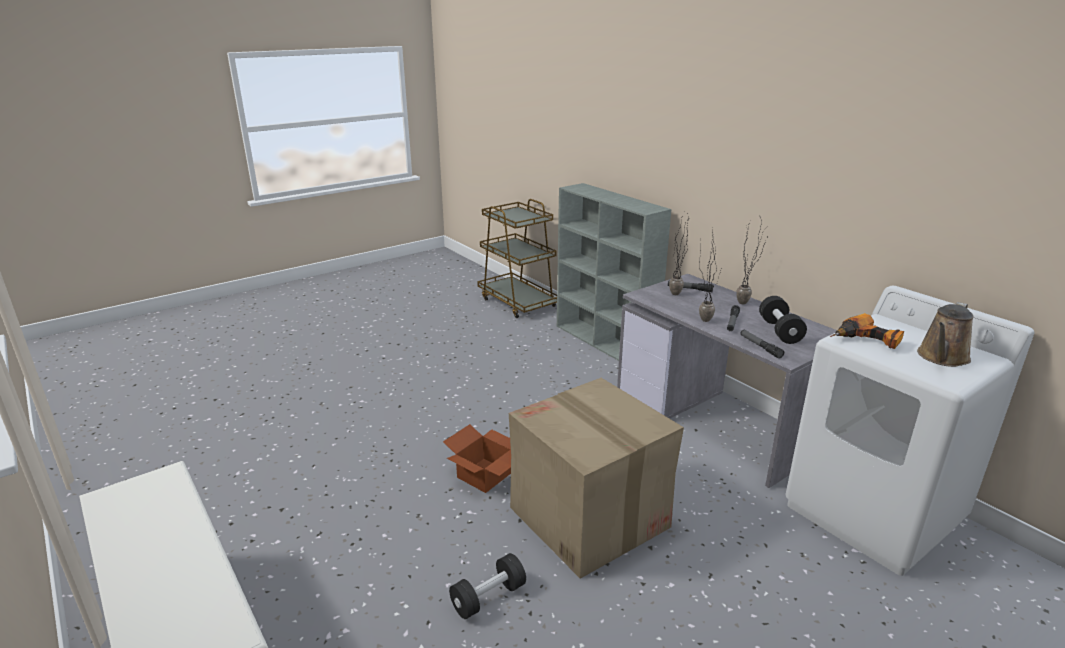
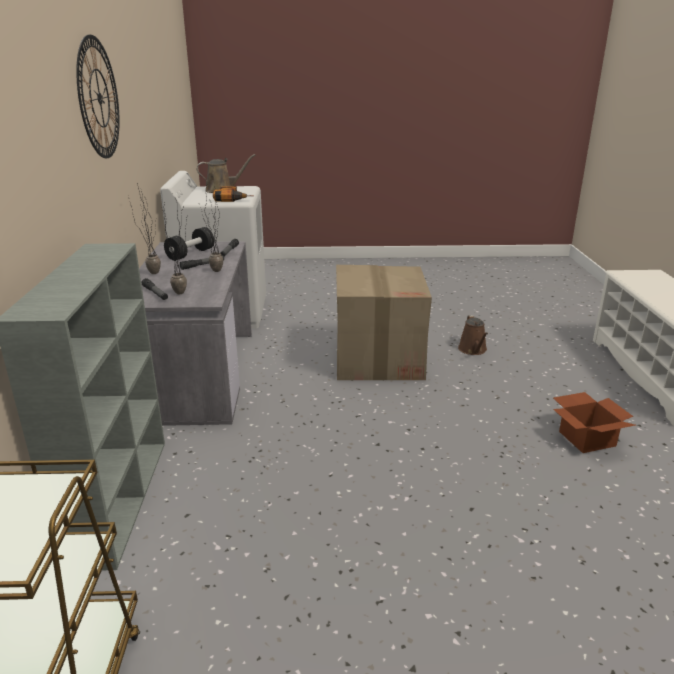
camera: 145 degrees left, 0 degrees up
cardboard box [443,424,511,493] -> cardboard box moved to [553,392,635,453]
black dumbbell [449,553,526,619] -> brown watering can [458,315,488,355]
none -> wall clock [76,35,120,158]

